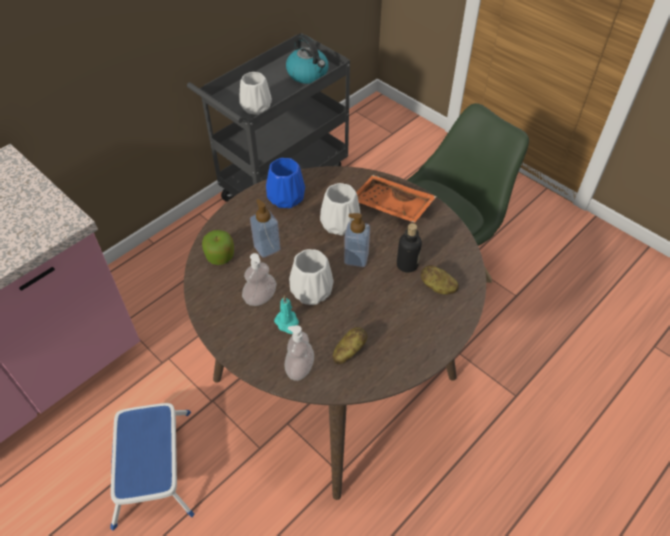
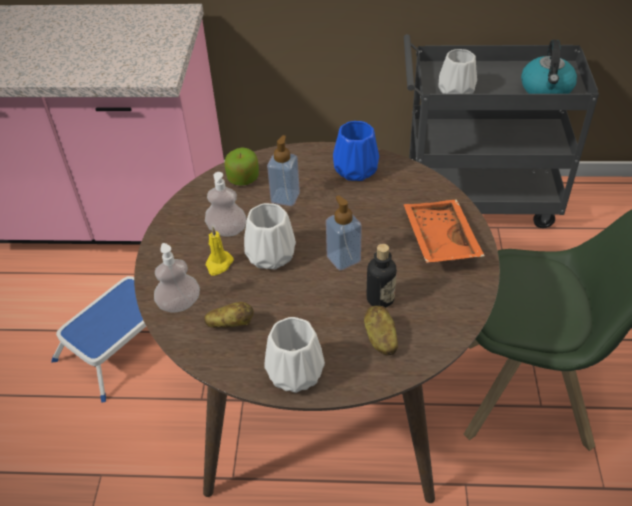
camera: 50 degrees right, 5 degrees down
turquoise candle [274,295,299,334] -> yellow candle [206,227,234,276]
white vase [320,183,361,236] -> white vase moved to [264,317,325,393]

